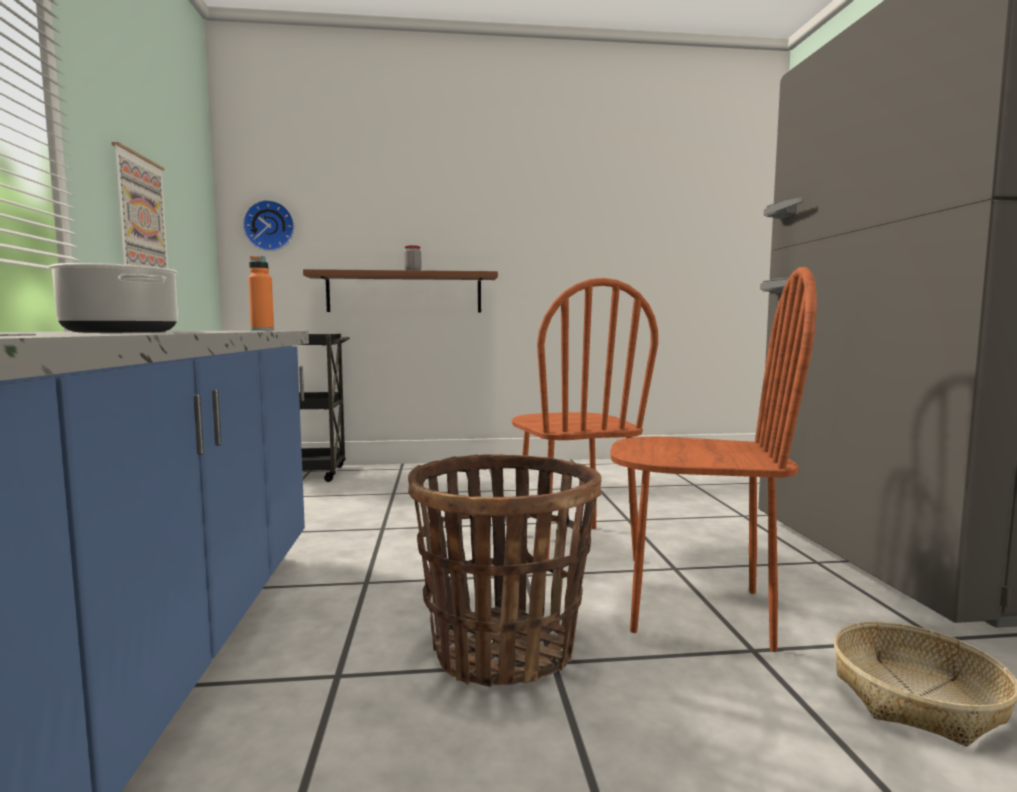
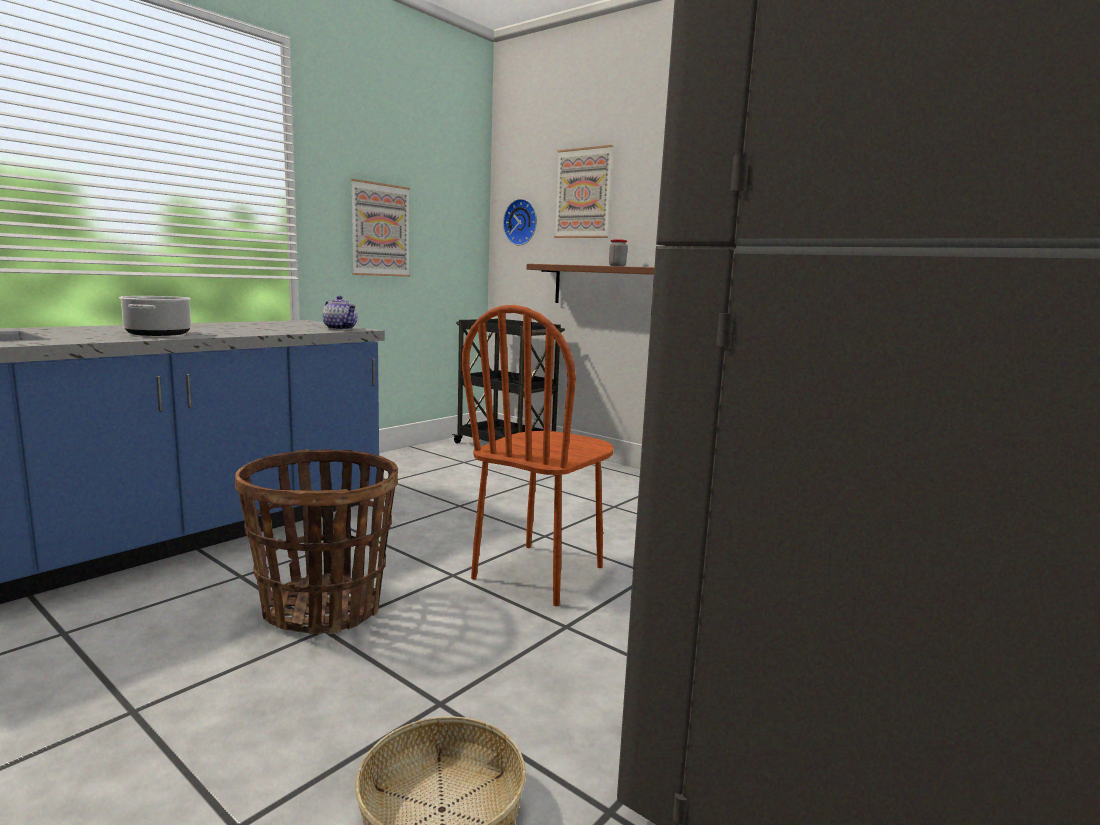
camera: 45 degrees right, 5 degrees up
orange bottle [248,256,274,331] -> teapot [322,296,357,330]
brown chair [610,267,817,652] -> none
none -> picture [554,145,613,238]

